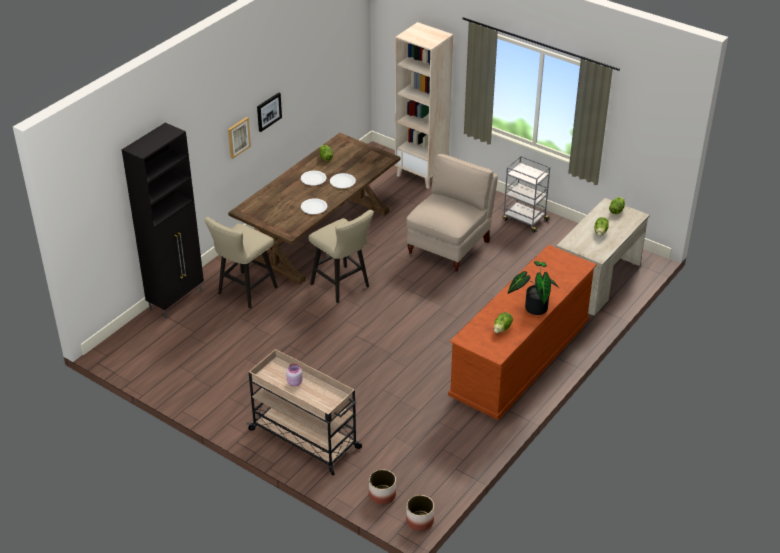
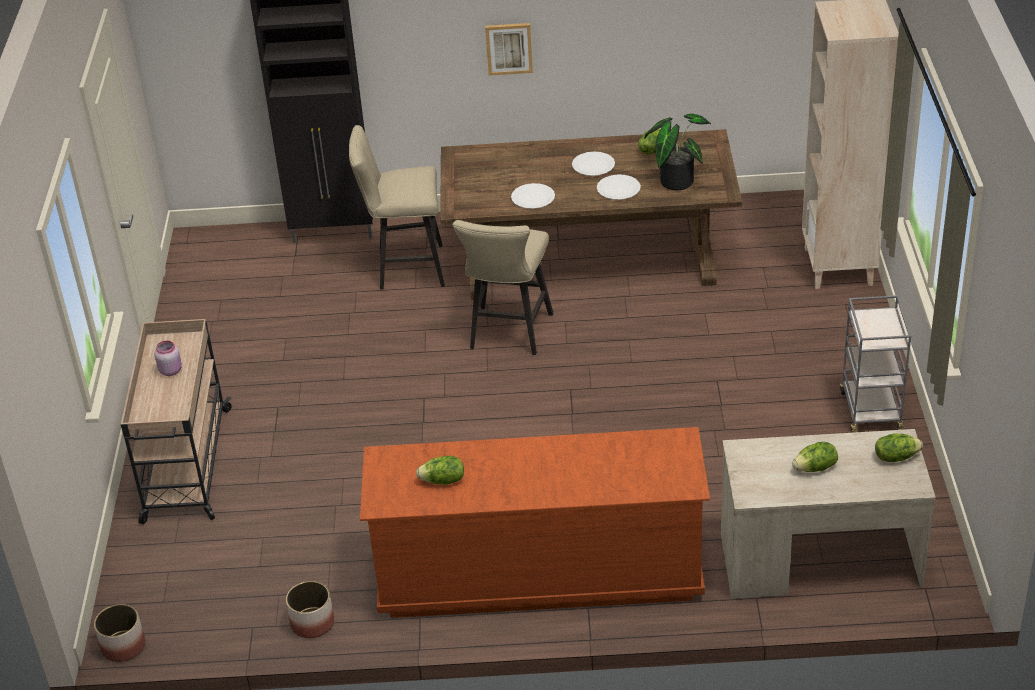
camera: 55 degrees right, 0 degrees up
picture [257,92,282,132] -> none
planter [369,469,396,505] -> planter moved to [286,581,334,638]
beige chair [407,154,498,274] -> none
potted plant [508,261,559,315] -> potted plant moved to [644,114,711,190]

